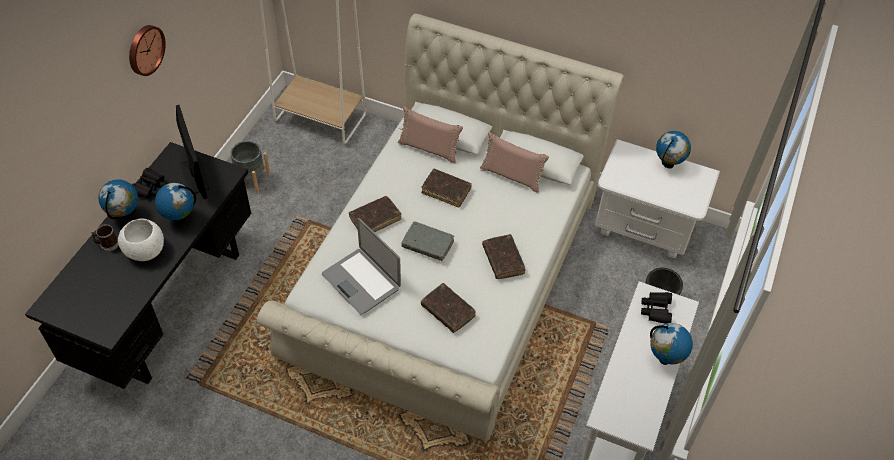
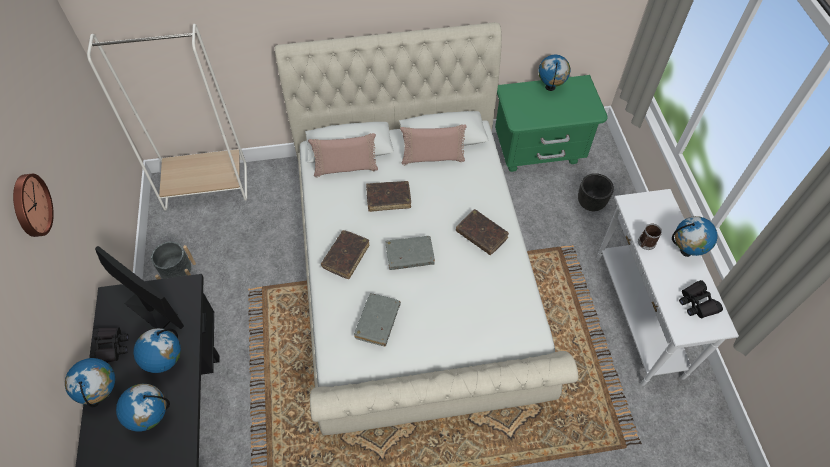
camera: 30 degrees left, 5 degrees up
mug [91,224,119,251] -> mug moved to [638,224,662,250]
white bowl [118,218,164,261] -> globe [116,384,170,432]
laptop [322,218,401,315] -> grey book [354,293,401,346]
brown book [421,283,476,333] -> none
white nightstand [595,139,720,258] -> green nightstand [495,75,607,172]
black binoculars [641,292,672,324] -> black binoculars moved to [679,280,723,318]

